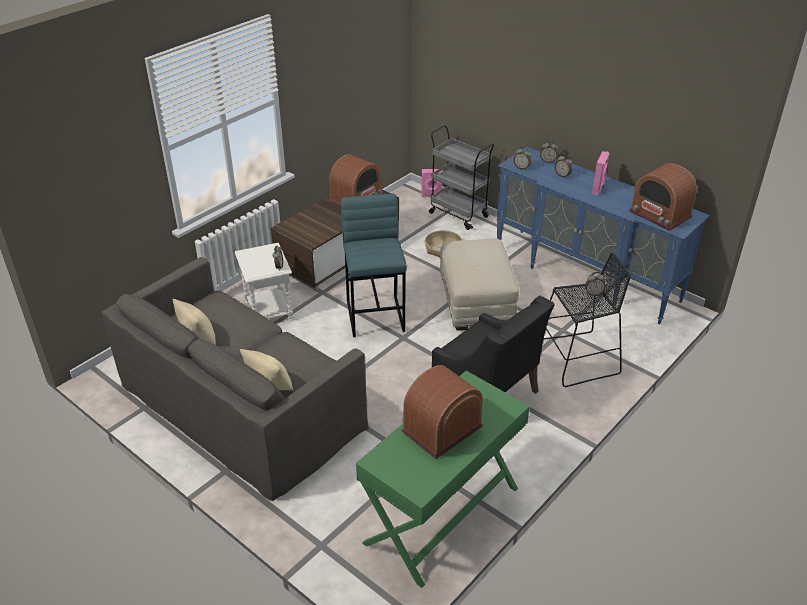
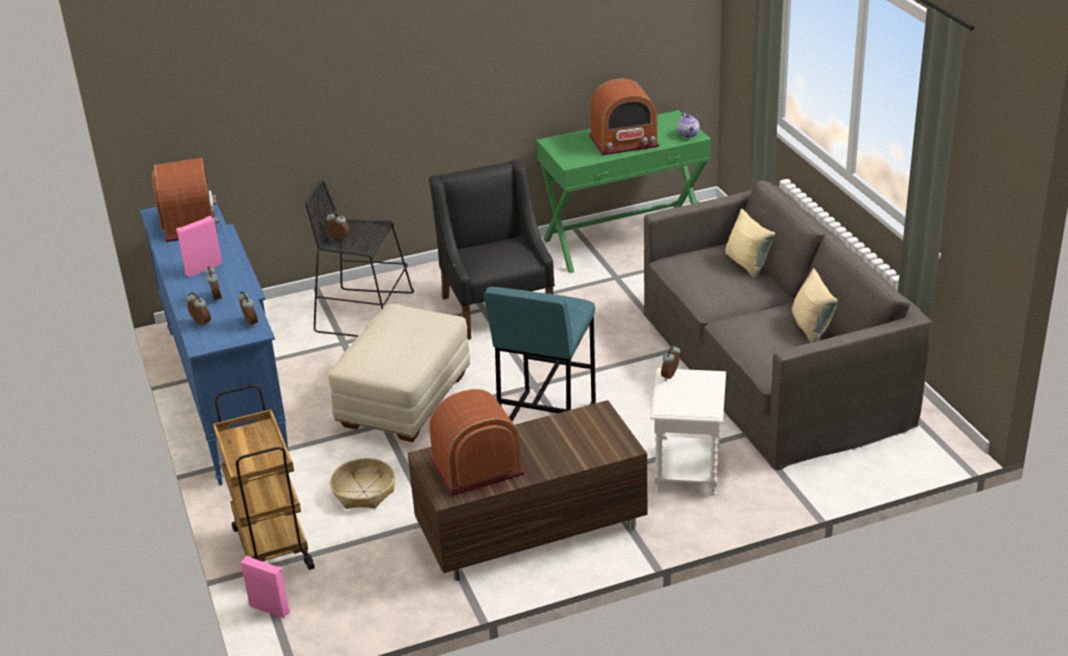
camera: 150 degrees left, 5 degrees down
grey cart [429,125,494,230] -> brown cart [213,385,315,570]
none -> teapot [676,113,699,138]

